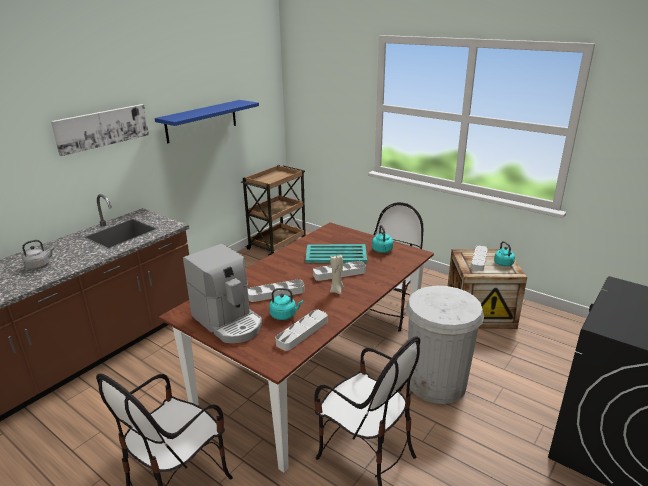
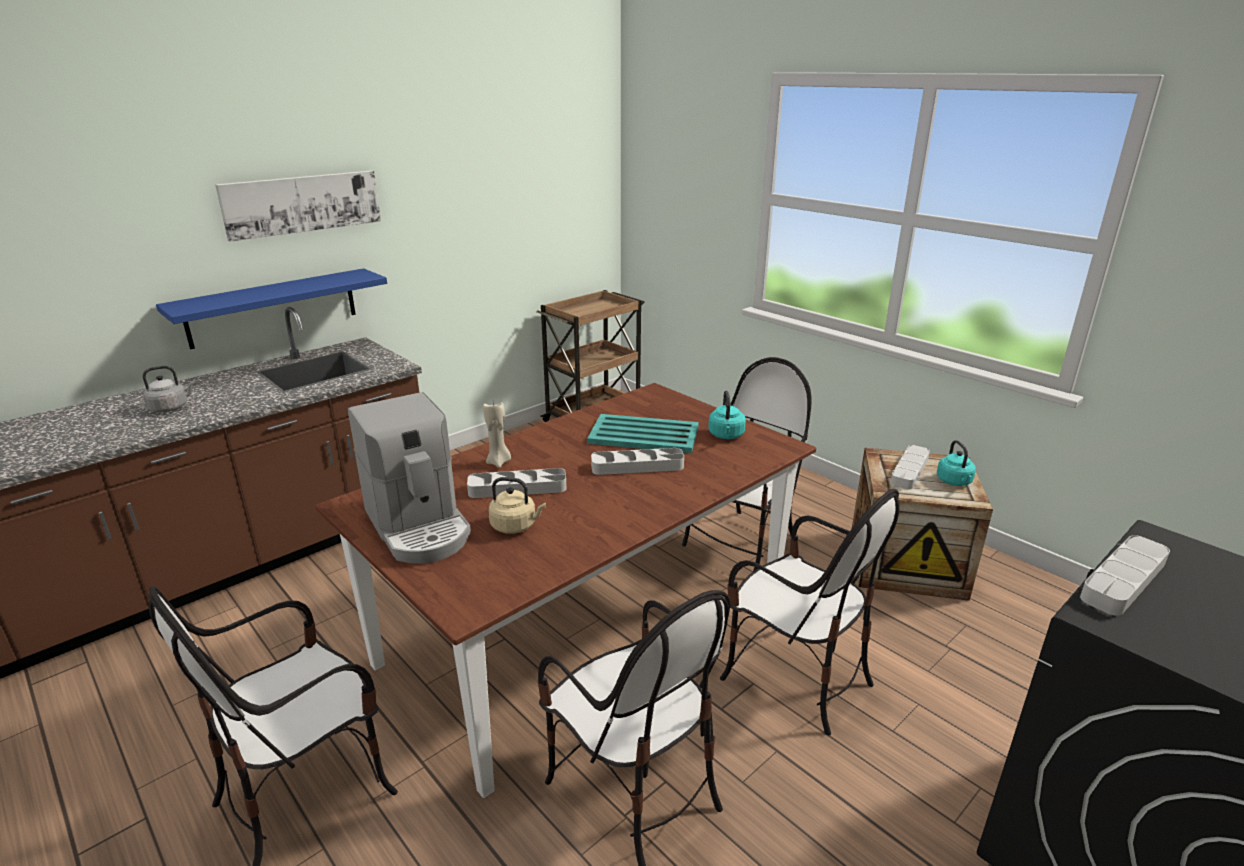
camera: 10 degrees right, 0 degrees up
blue shelf [155,100,259,143] -> blue shelf moved to [156,268,387,349]
turquoise kettle [269,288,303,320] -> beige kettle [488,477,546,534]
grey tray [276,310,328,351] -> grey tray moved to [1080,535,1170,616]
beige candle [330,254,344,295] -> beige candle moved to [483,402,511,468]
white trash can [406,286,484,404] -> chair [720,489,900,736]

